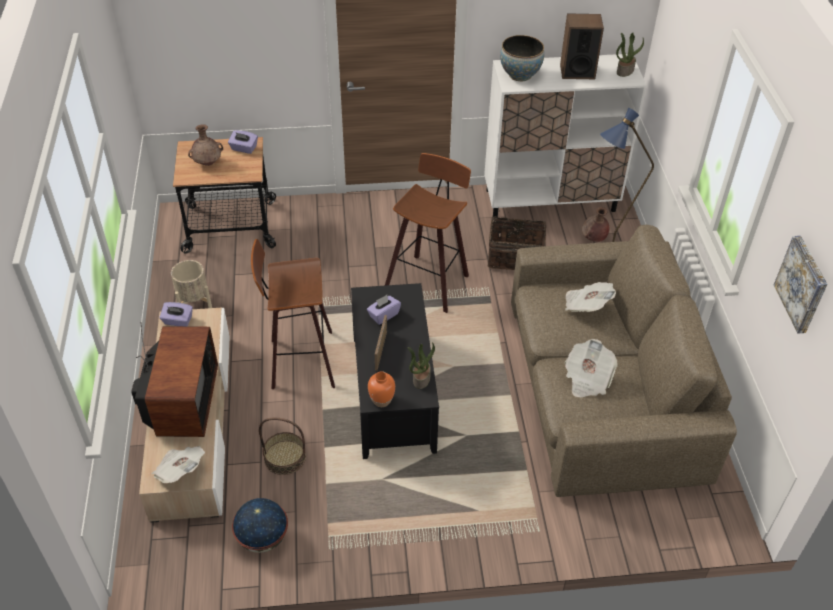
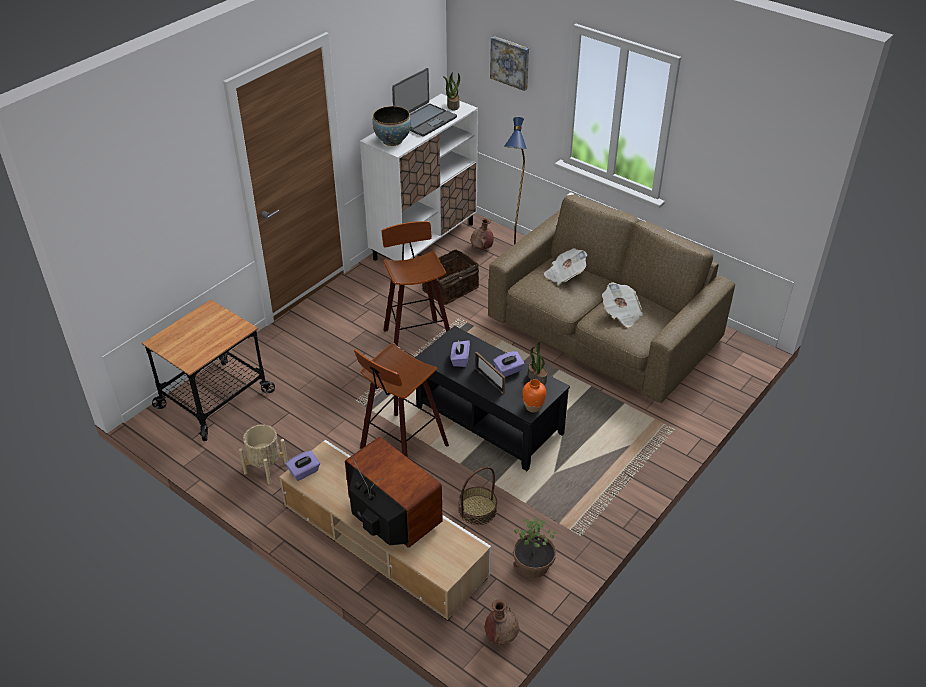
camera: 45 degrees left, 5 degrees down
newspaper [151,446,205,483] -> none
brown vase [188,124,223,166] -> brown vase moved to [485,600,519,644]
purple tissue box [228,130,258,154] -> purple tissue box moved to [493,351,525,377]
globe [232,498,288,553] -> potted plant [513,519,558,578]
speaker [560,13,604,79] -> laptop [392,68,457,137]
picture [774,236,828,334] -> picture moved to [490,36,529,91]

